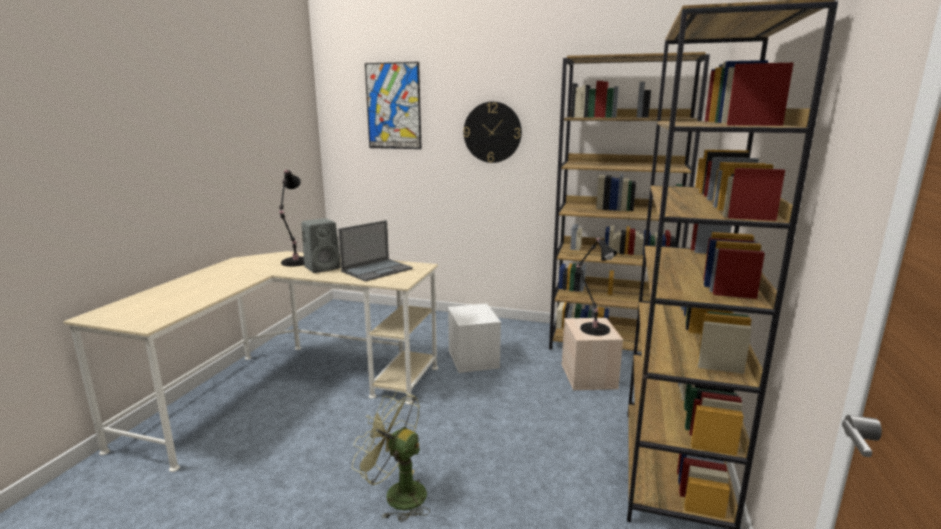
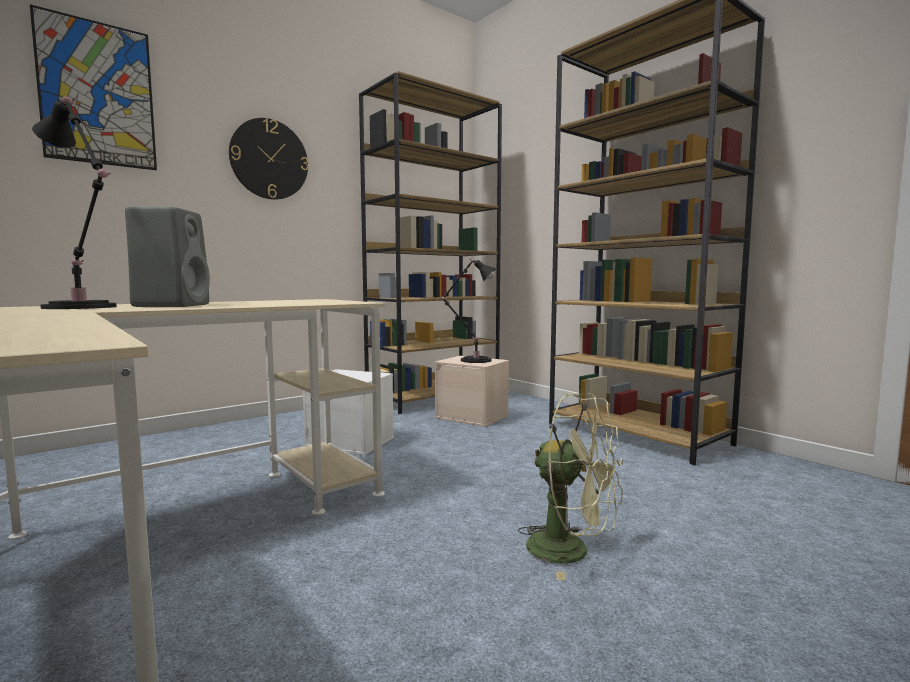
camera: 55 degrees left, 10 degrees down
laptop [338,220,413,282] -> none
green fan [352,390,430,522] -> green fan turned 120 degrees counterclockwise [518,393,623,580]

